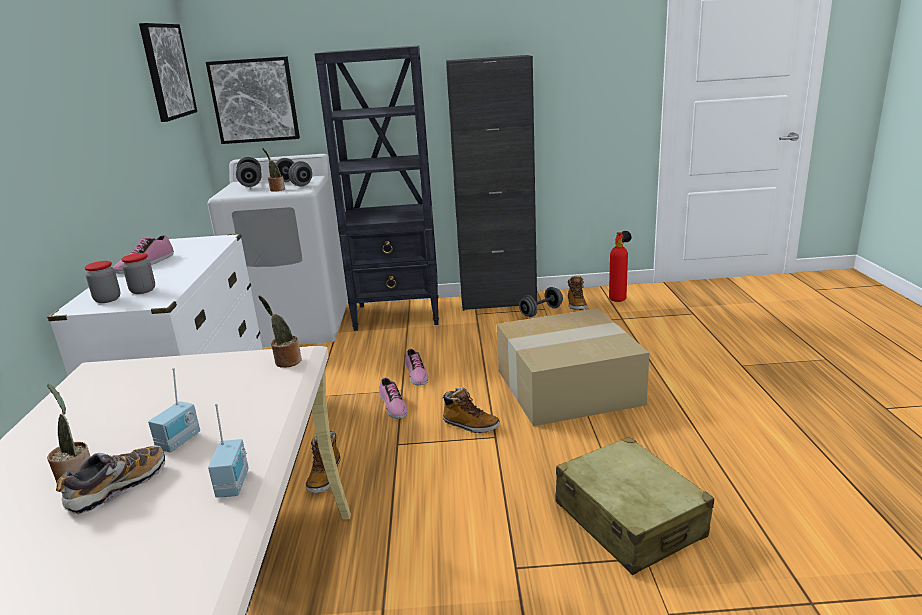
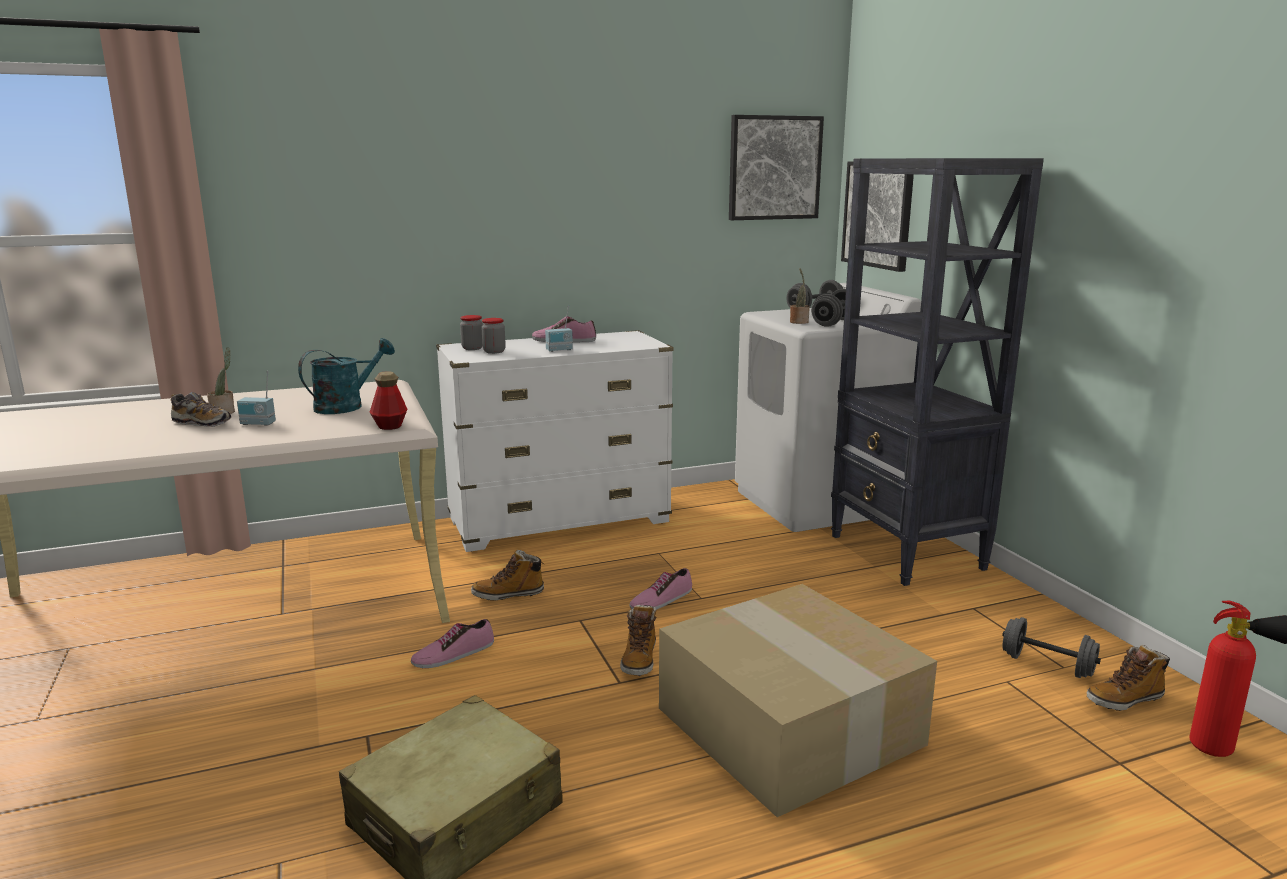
camera: 70 degrees right, 5 degrees down
radio [208,404,249,498] -> radio moved to [545,305,573,352]
potted plant [258,295,302,368] -> bottle [370,371,408,430]
shoe [405,349,429,386] -> shoe moved to [411,619,494,668]
black cabinet [446,55,537,311] -> none
none -> turquoise watering can [298,338,395,414]

